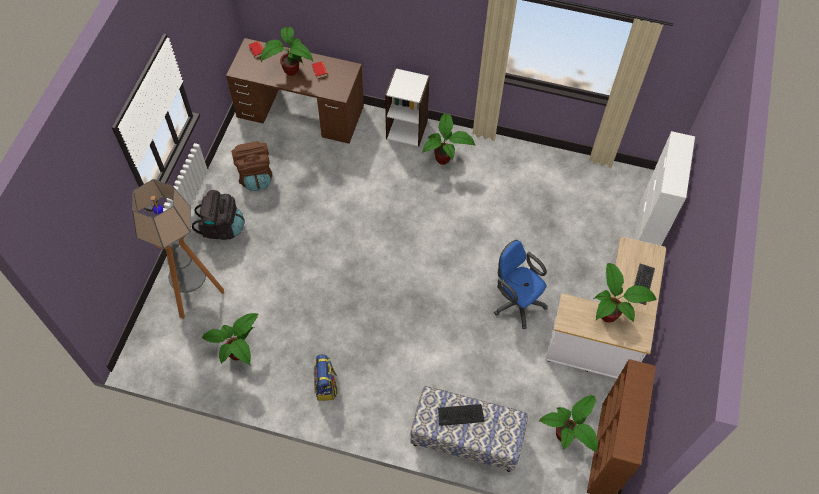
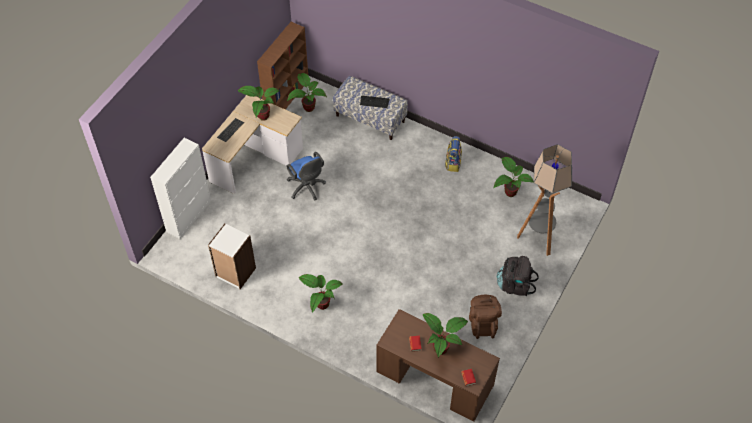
camera: 165 degrees left, 5 degrees down
white bookcase [385,68,430,147] -> white bookcase moved to [208,224,256,289]

